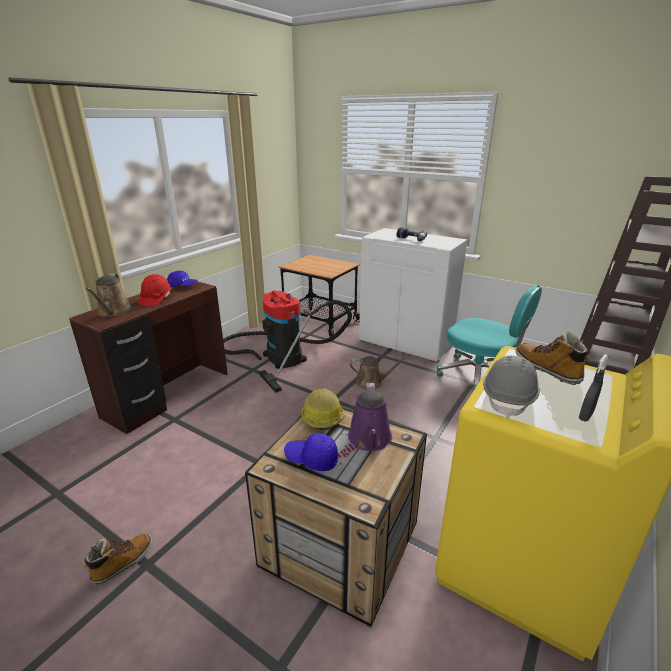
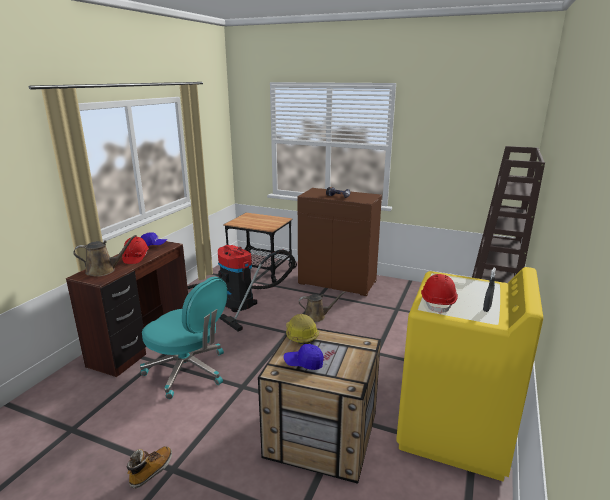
camera: 10 degrees left, 5 degrees down
brown watering can [86,274,132,317] -> brown watering can turned 90 degrees counterclockwise [73,235,137,277]
purple watering can [348,383,392,451] -> none
white cabinet [359,228,467,363] -> brown cabinet [298,188,382,296]
turquoise office chair [437,284,542,389] -> turquoise office chair moved to [140,276,227,399]
grey hard hat [483,355,540,418] -> red hard hat [421,274,458,314]
boot [516,332,590,385] -> none

